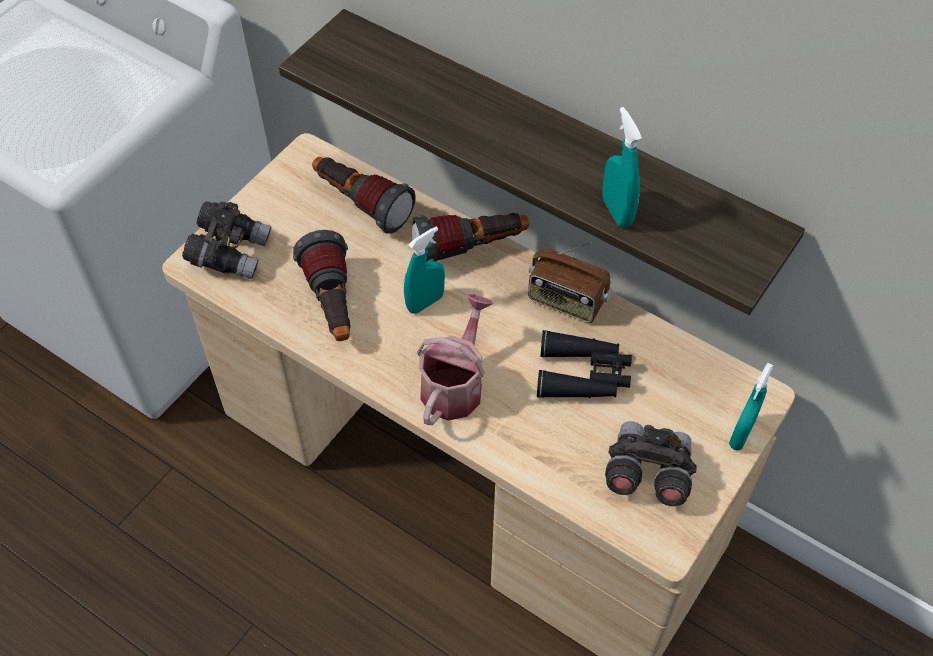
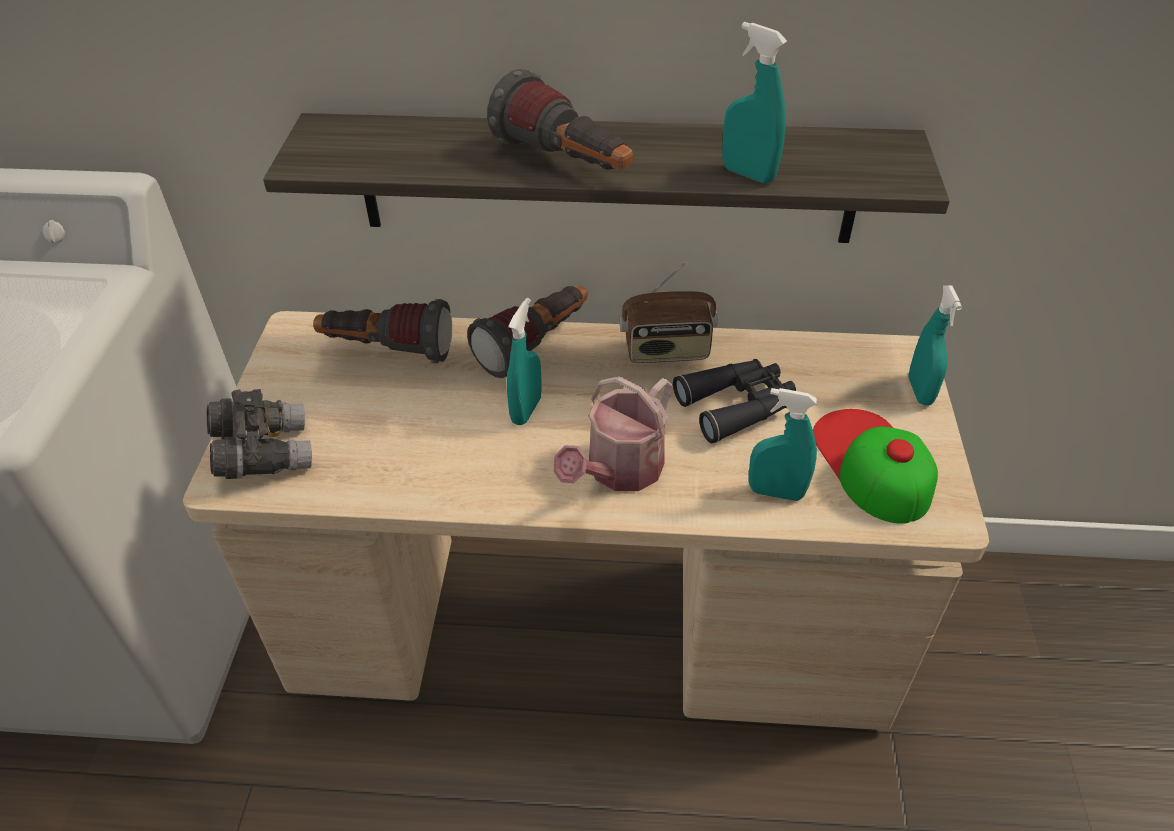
camera: 30 degrees left, 10 degrees down
flashlight [293,230,351,341] -> flashlight moved to [487,69,633,170]
watering can [417,294,493,425] -> watering can turned 135 degrees counterclockwise [554,376,672,491]
grey binoculars [605,421,697,506] -> cap [813,409,938,524]
none -> turquoise spray bottle [749,388,817,501]

